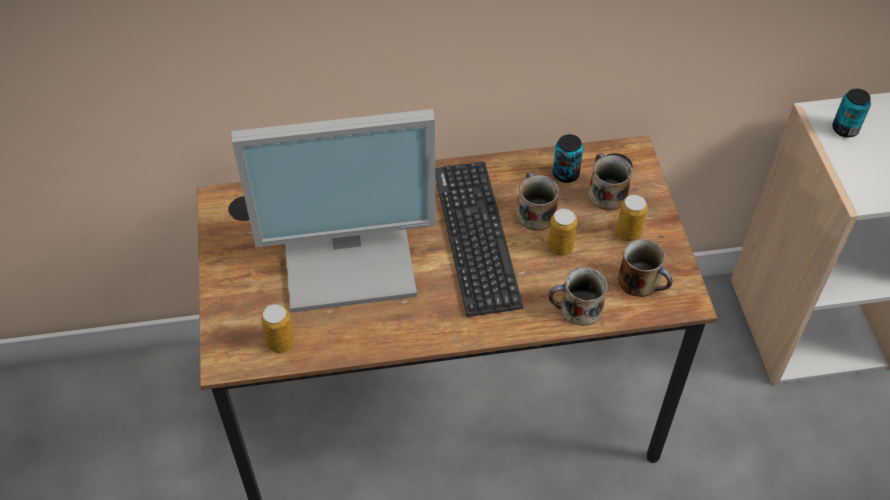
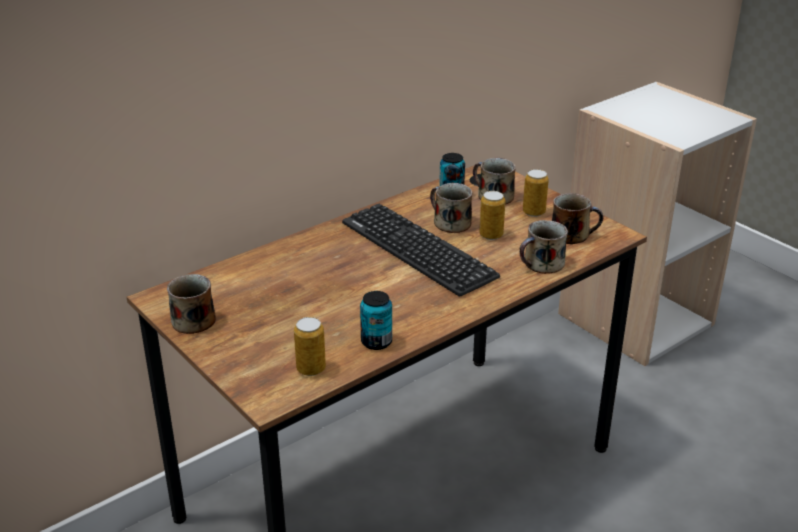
camera: 30 degrees left, 20 degrees down
monitor [231,109,436,313] -> none
can [832,89,871,138] -> can moved to [360,291,392,350]
none -> mug [167,274,216,334]

